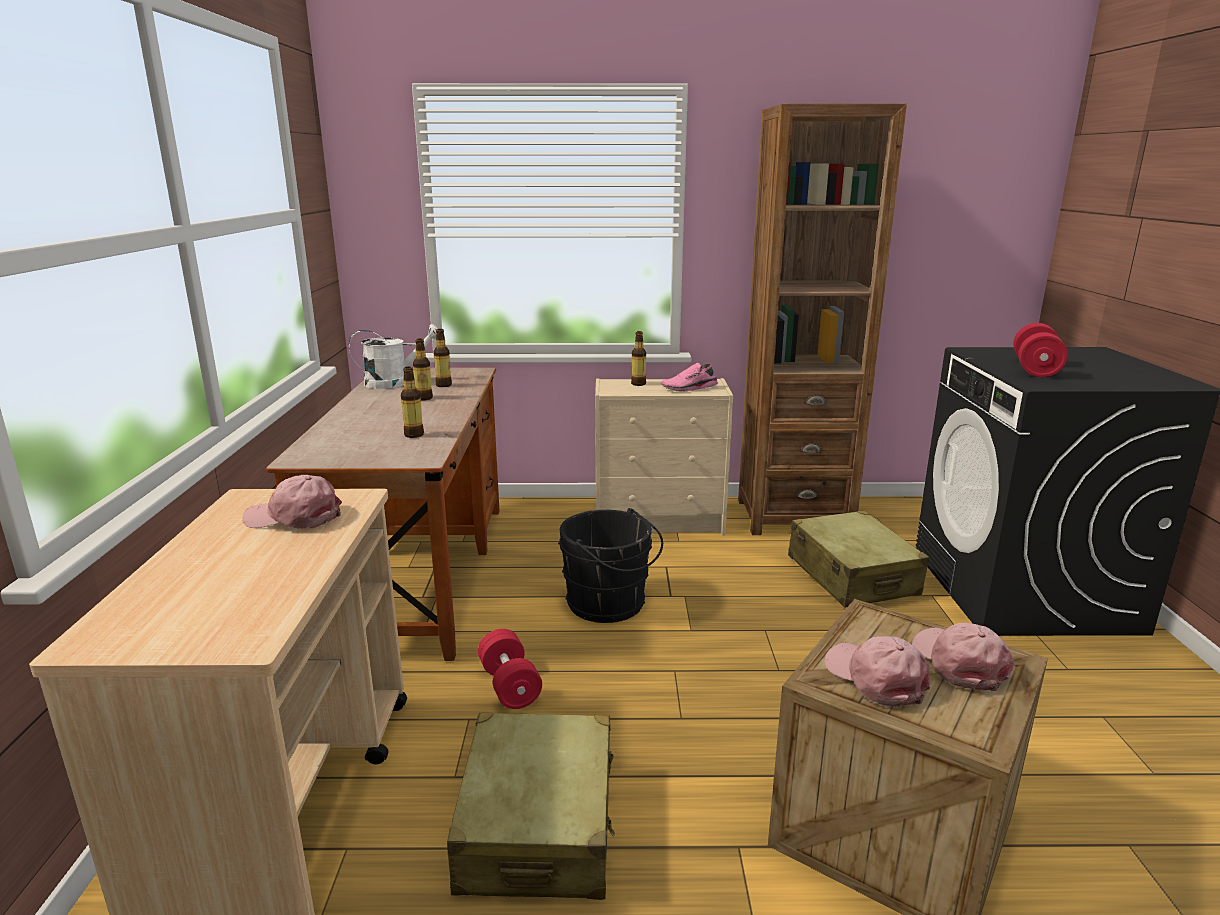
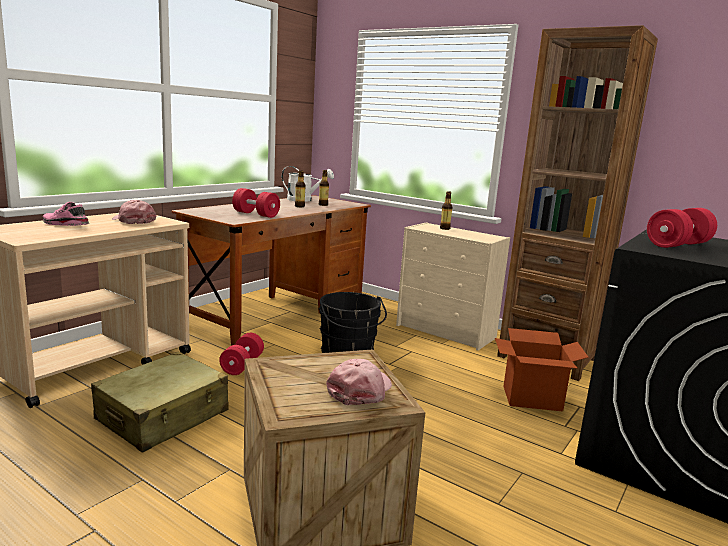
camera: 35 degrees right, 5 degrees down
bottle [401,367,424,438] -> red dumbbell [232,188,280,218]
pink shoe [661,363,718,392] -> pink shoe moved to [43,202,89,226]
beige suitcase [788,510,929,608] -> cardboard box [495,328,589,412]
pink cap [824,636,930,707] -> none

